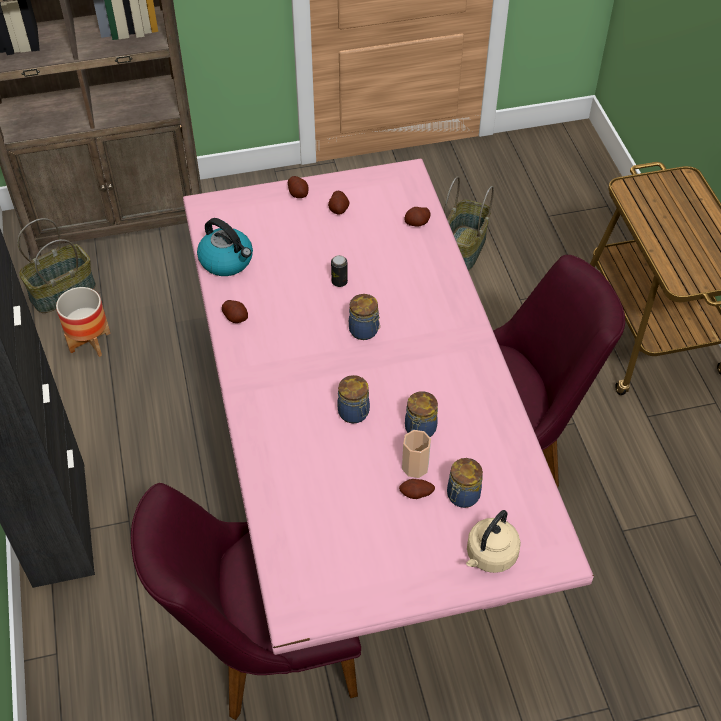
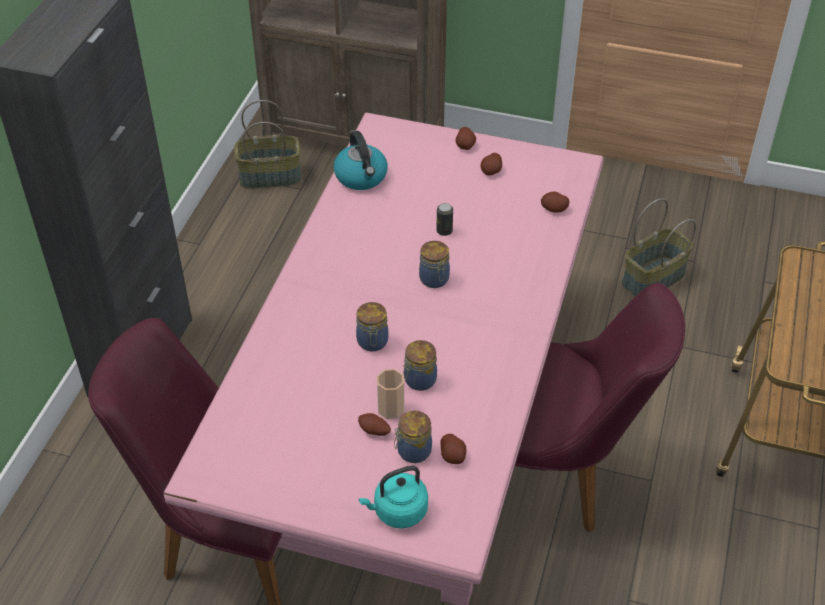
camera: 30 degrees right, 5 degrees down
planter [56,287,110,357] -> none
potato [222,300,248,323] -> potato moved to [440,434,466,464]
beige kettle [466,510,521,573] -> turquoise kettle [359,466,428,528]

